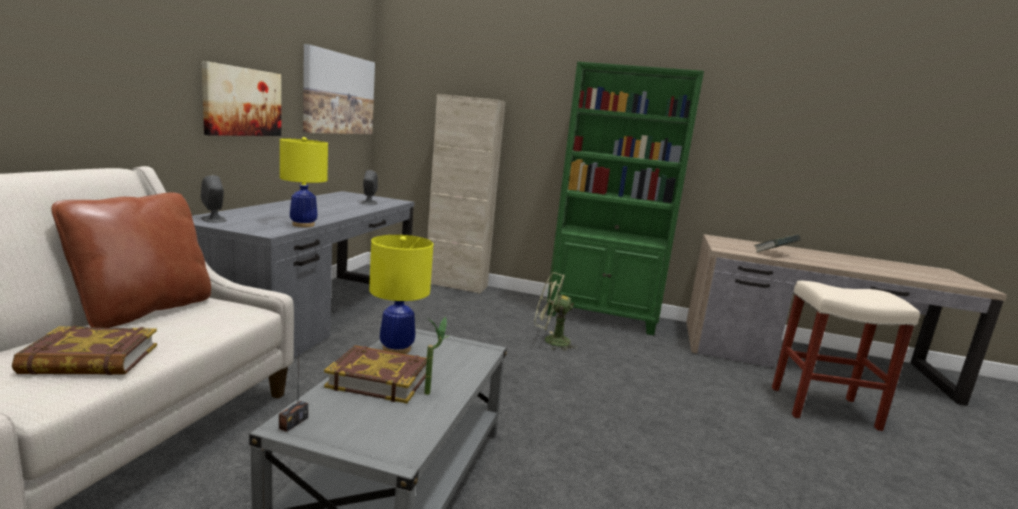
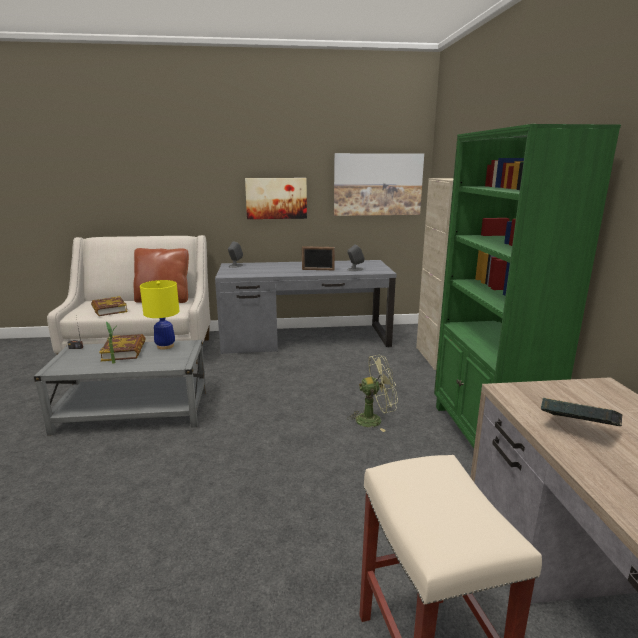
camera: 70 degrees right, 5 degrees up
yellow table lamp [280,137,328,227] -> none
green fan [534,272,578,351] -> green fan turned 90 degrees clockwise [347,355,398,432]
none -> picture frame [302,246,335,270]

